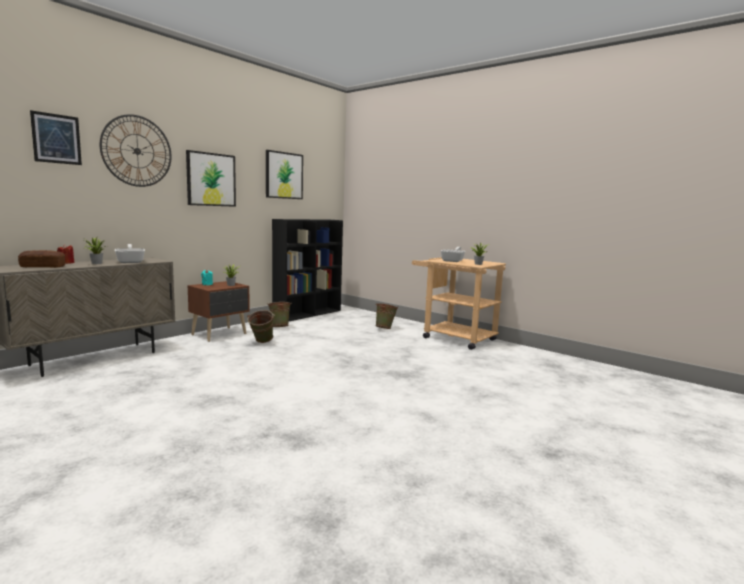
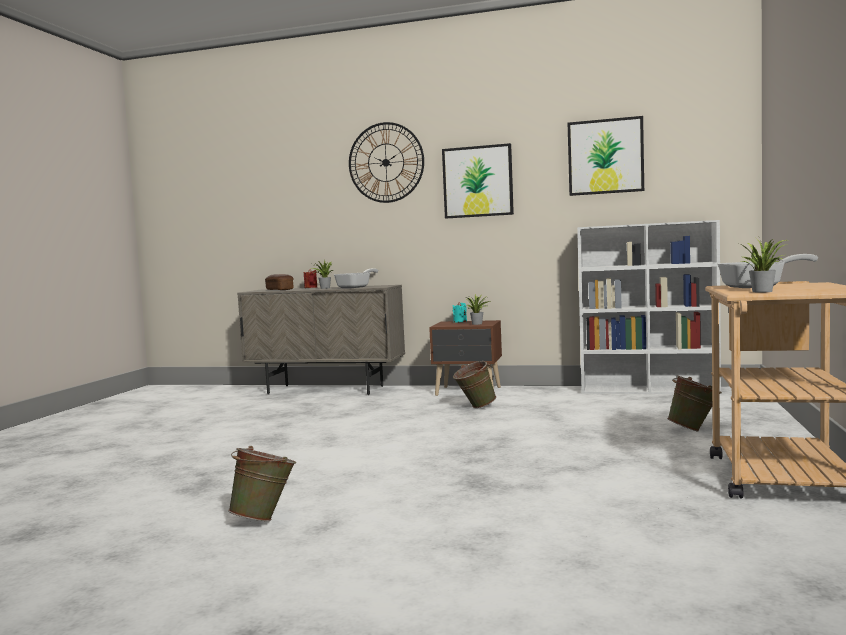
camera: 65 degrees right, 5 degrees down
picture [30,110,82,165] -> none
green bucket [267,302,292,327] -> green bucket moved to [228,446,296,521]
black bookcase [272,219,343,321] -> white bookcase [577,220,721,394]

